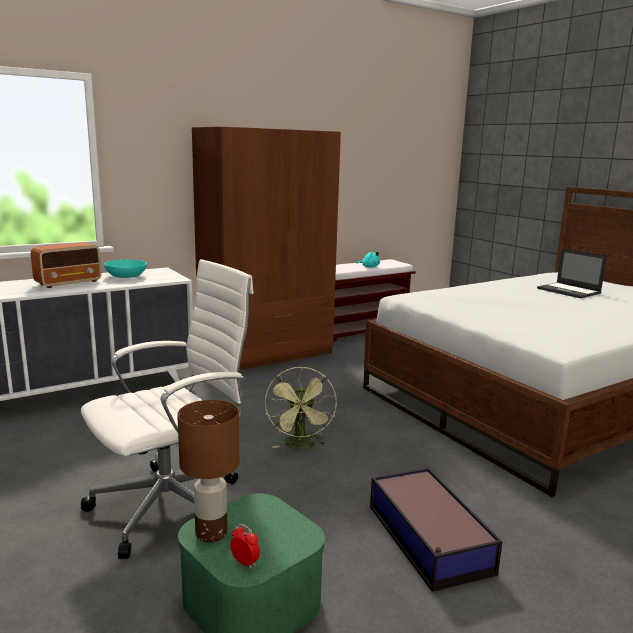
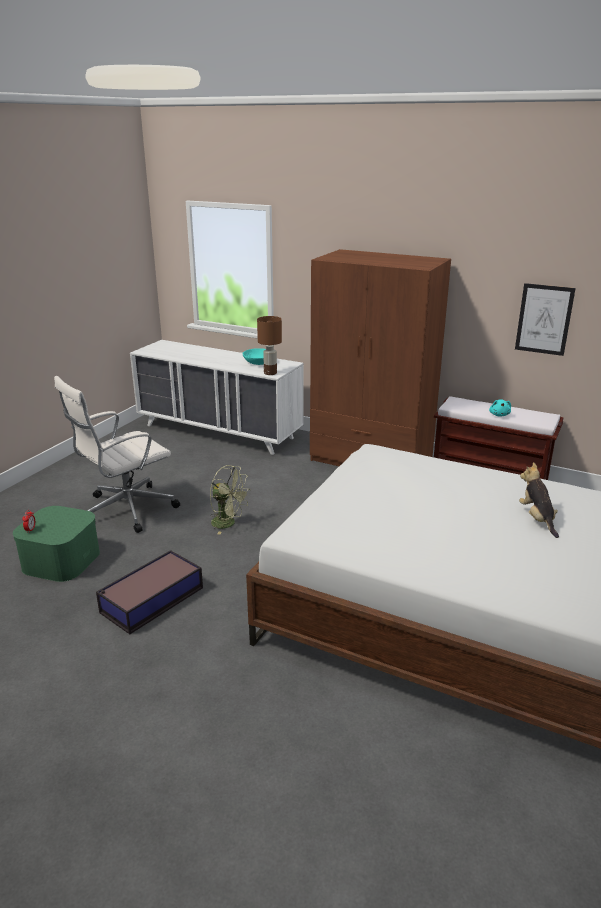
camera: 60 degrees right, 10 degrees up
radio [31,242,102,288] -> none
white office chair [81,259,254,559] -> white office chair turned 120 degrees clockwise [54,376,180,533]
brown table lamp [177,400,239,542] -> brown table lamp moved to [257,316,282,375]
green fan [265,366,337,450] -> green fan turned 120 degrees counterclockwise [210,465,250,535]
laptop [537,248,607,298] -> plush toy [519,462,559,538]
none -> picture [515,283,576,356]

